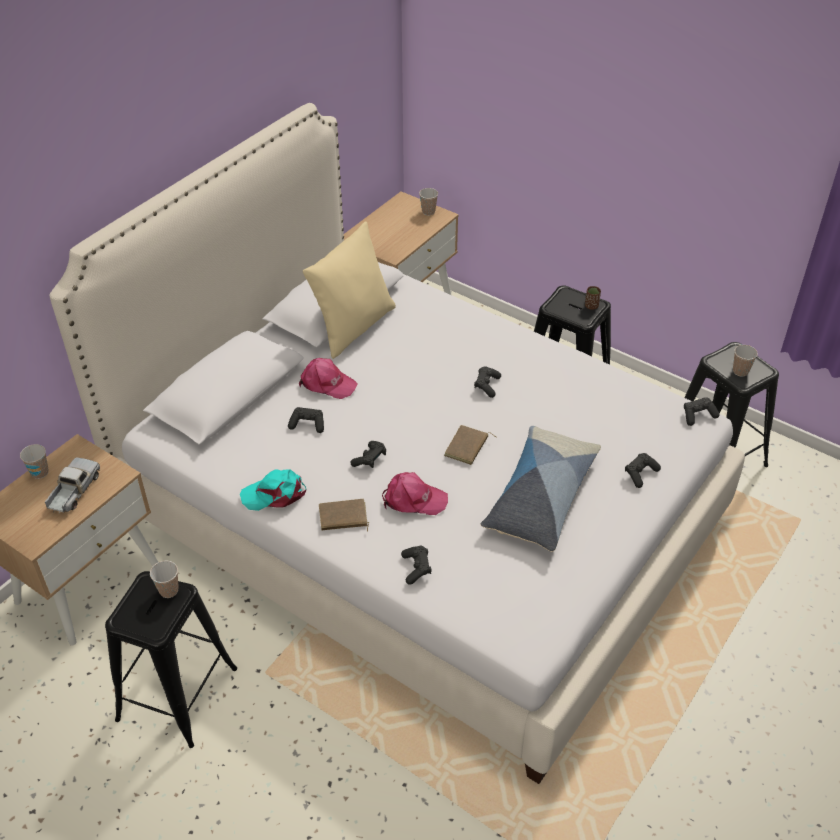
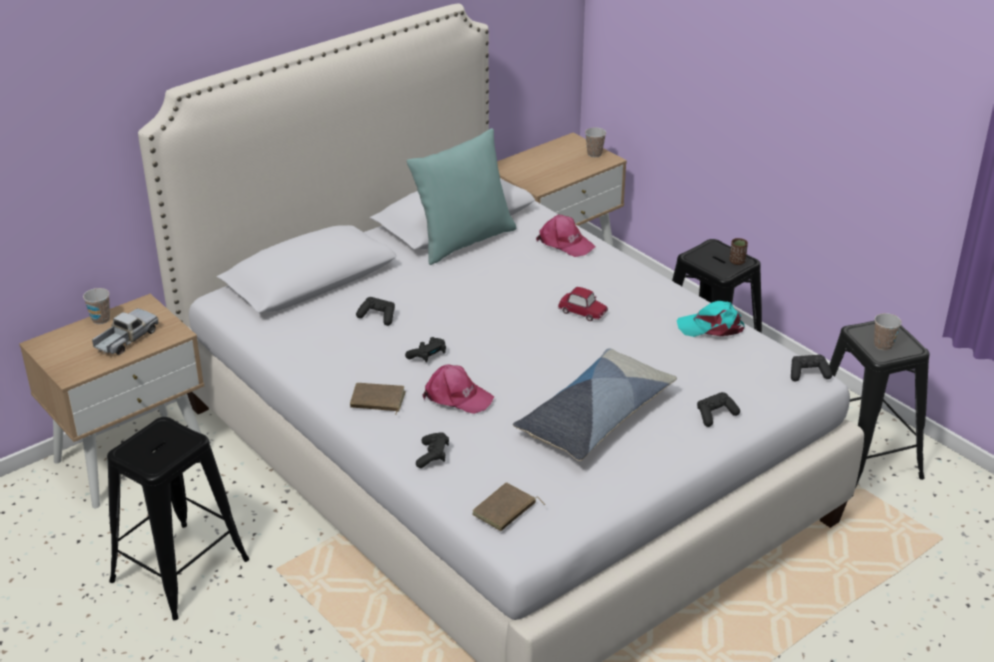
camera: 15 degrees right, 10 degrees down
cup [150,561,179,598] -> none
turquoise cap [240,469,307,511] -> turquoise cap moved to [677,301,745,337]
pink cap [299,358,358,399] -> pink cap moved to [536,215,596,257]
beige pillow [303,222,396,359] -> turquoise pillow [407,128,516,265]
brown book [444,425,497,465] -> brown book moved to [472,482,545,531]
black game controller [474,366,501,398] -> toy car [558,287,608,321]

